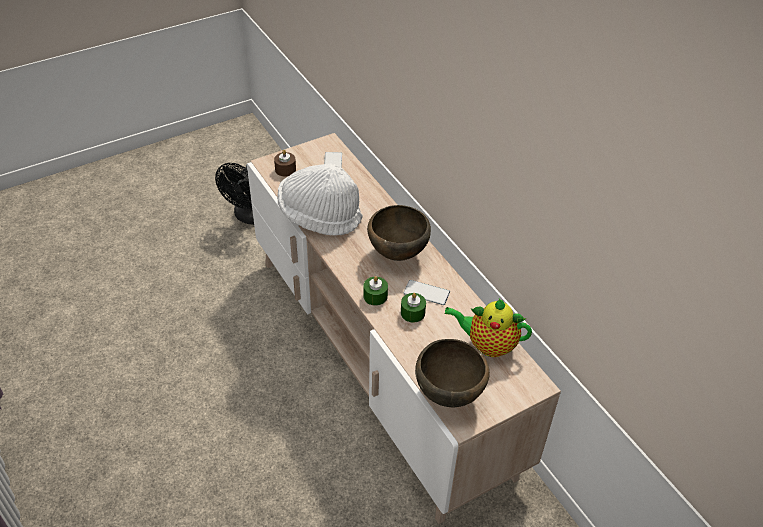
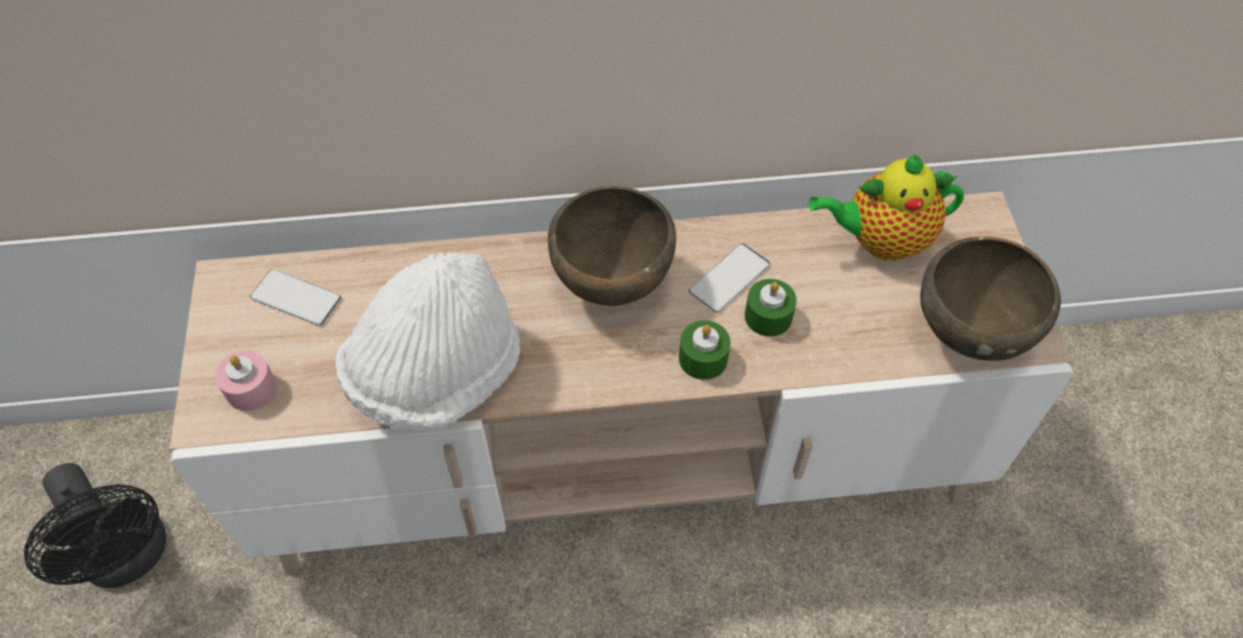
camera: 65 degrees left, 10 degrees up
brown candle [274,150,296,176] -> pink candle [215,350,276,411]
teapot [444,299,532,357] -> teapot turned 45 degrees clockwise [808,154,964,260]

